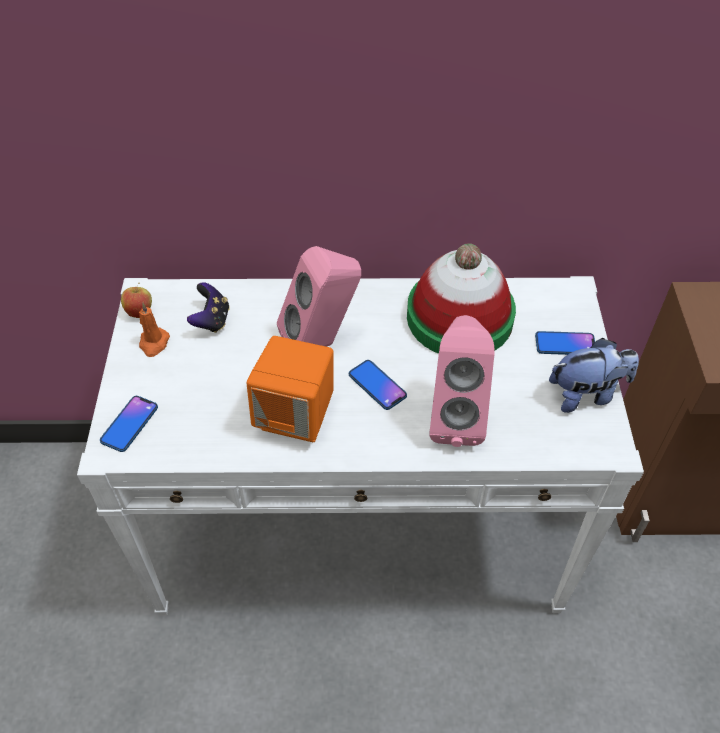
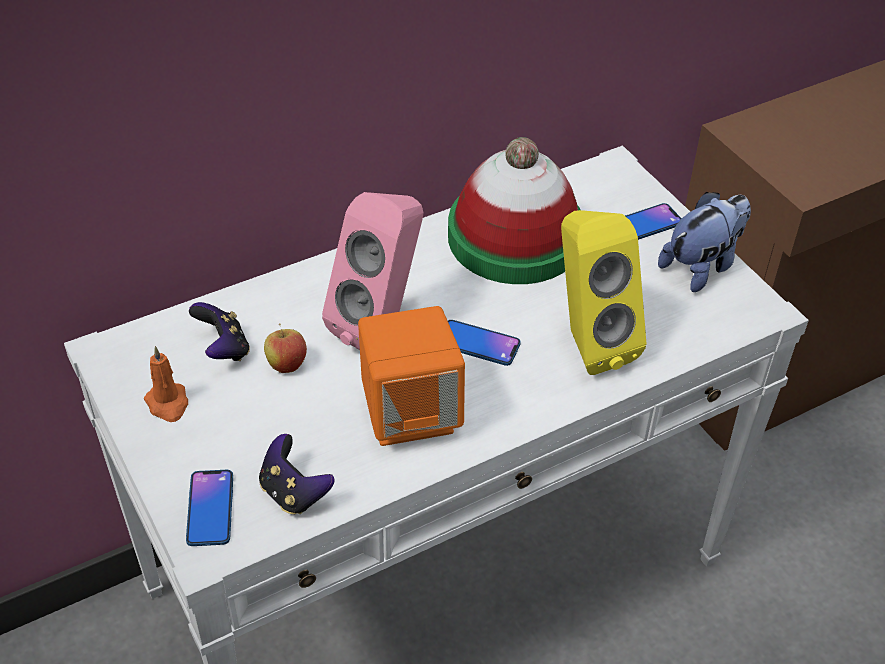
camera: 30 degrees left, 5 degrees down
apple [121,282,152,318] -> apple moved to [264,323,307,373]
pink speaker [430,315,495,447] -> yellow speaker [561,210,647,375]
none -> game controller [259,434,334,514]

